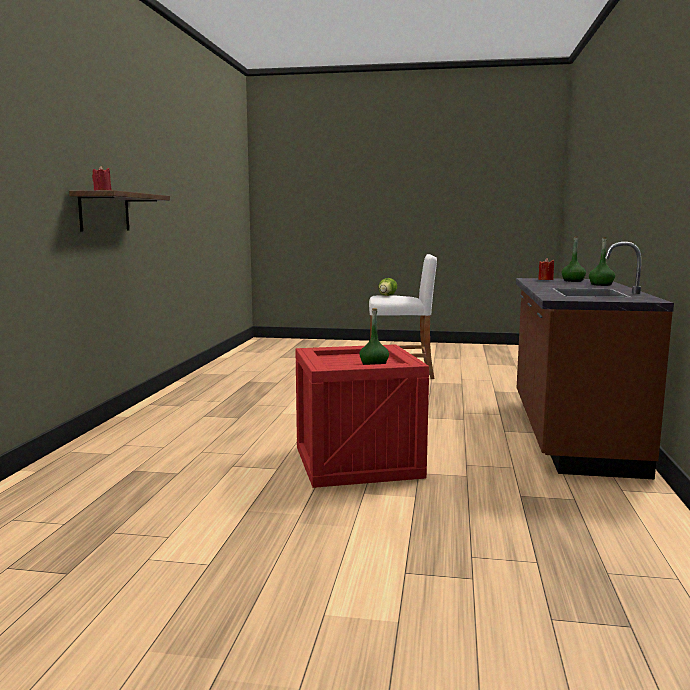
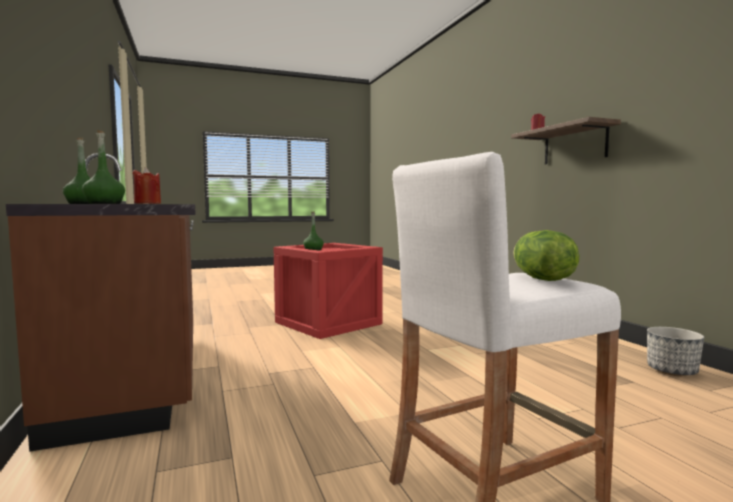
camera: 150 degrees right, 5 degrees down
none -> planter [647,327,704,376]

